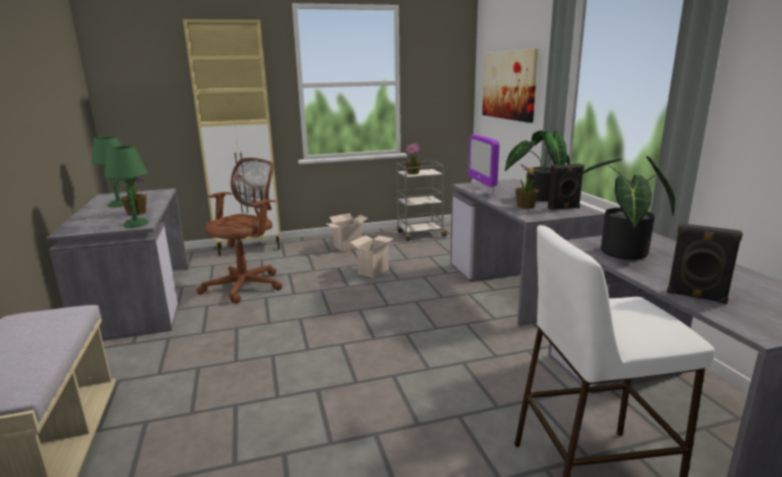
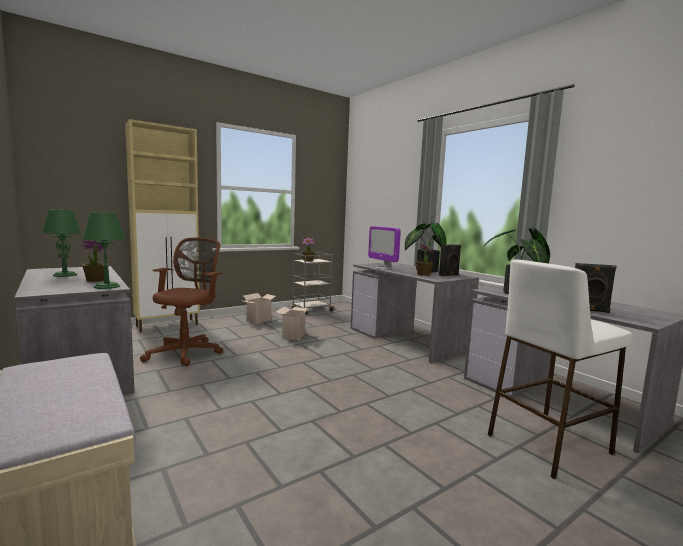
camera: 20 degrees left, 10 degrees down
picture [482,49,538,123] -> none

